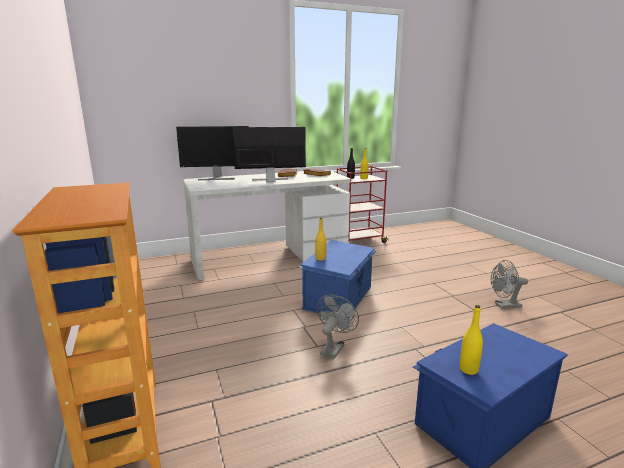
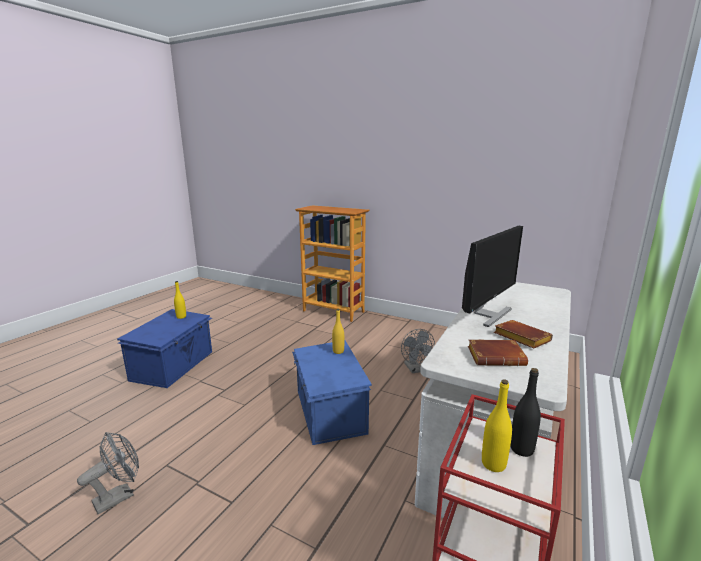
camera: 140 degrees right, 0 degrees up
monitor [176,126,249,180] -> none
grey fan [316,295,359,359] -> grey fan moved to [401,329,435,373]

